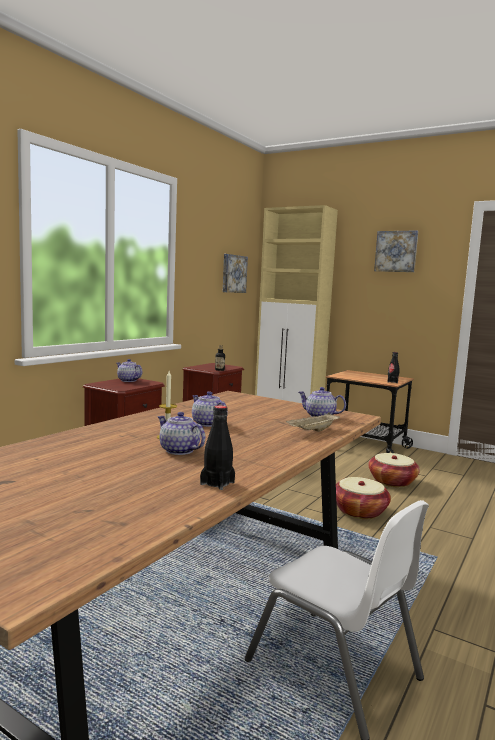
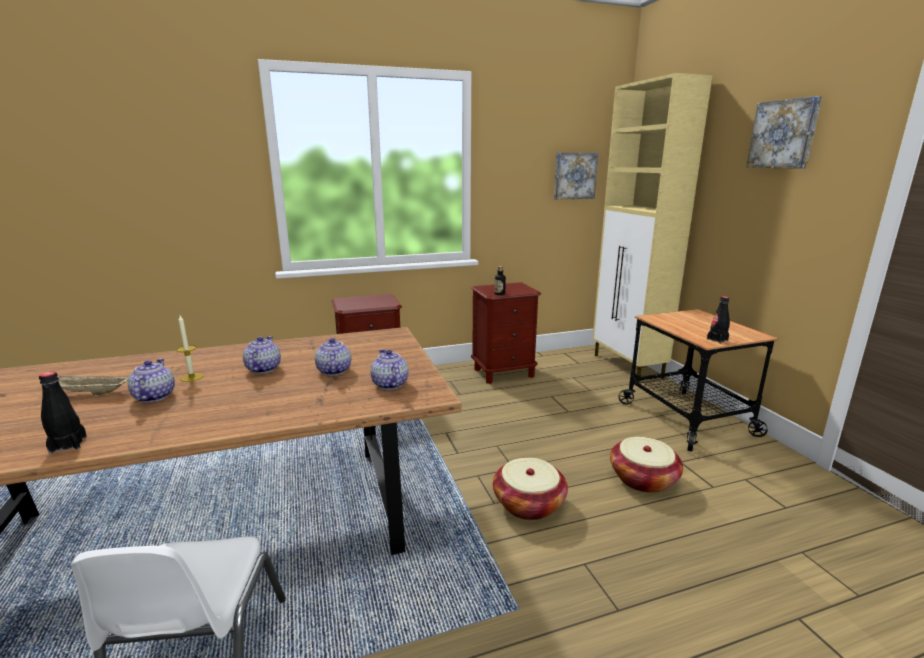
camera: 40 degrees right, 10 degrees up
teapot [117,359,142,382] -> teapot moved to [315,338,351,376]
beige tray [286,412,340,432] -> beige tray moved to [59,376,129,395]

